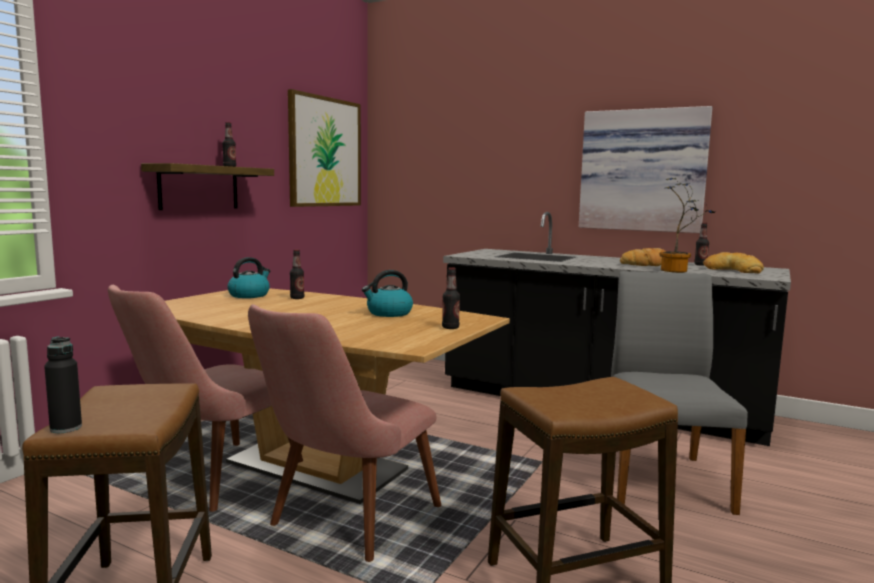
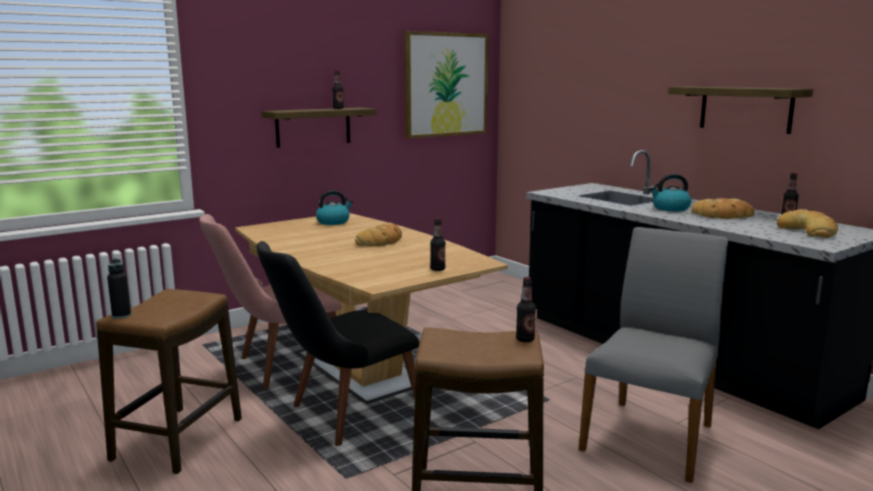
camera: 25 degrees right, 5 degrees up
pink chair [248,304,441,562] -> black chair [257,241,420,446]
bottle [290,249,304,299] -> bottle moved to [516,277,536,342]
kettle [362,270,413,317] -> kettle moved to [649,174,691,211]
picture [579,106,713,233] -> shelf [668,86,813,134]
potted plant [660,178,716,272] -> none
none -> bread [355,222,402,246]

